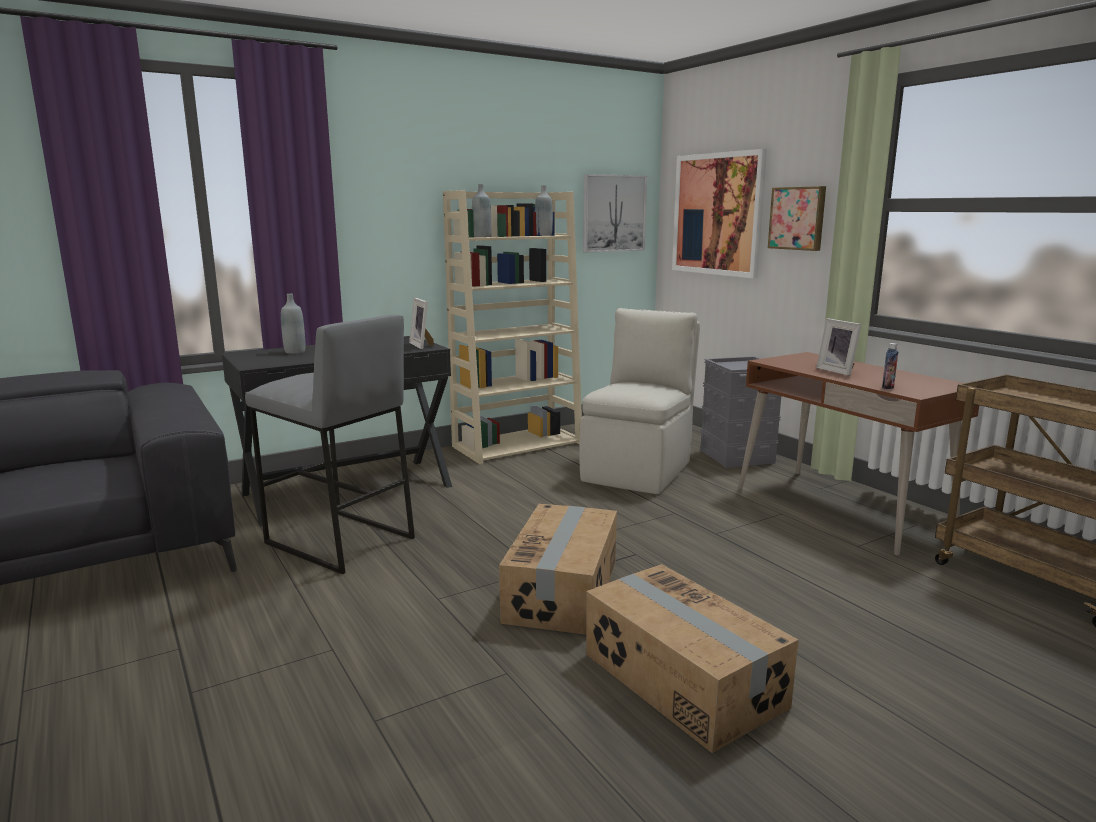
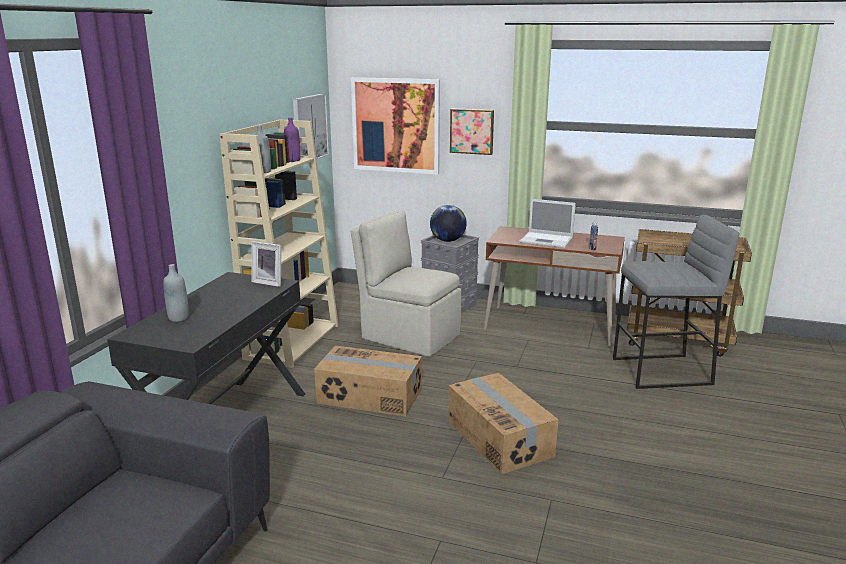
camera: 40 degrees left, 5 degrees up
grey stool [245,314,415,574] -> grey stool moved to [613,215,739,389]
grey bottle [535,185,553,236] -> purple bottle [284,118,301,162]
beige chair [579,308,700,494] -> beige chair turned 45 degrees counterclockwise [351,210,461,357]
cardboard box [586,564,799,753] -> cardboard box moved to [314,346,422,417]
picture frame [816,318,862,376] -> laptop [519,199,576,248]
none -> globe [430,205,467,242]

